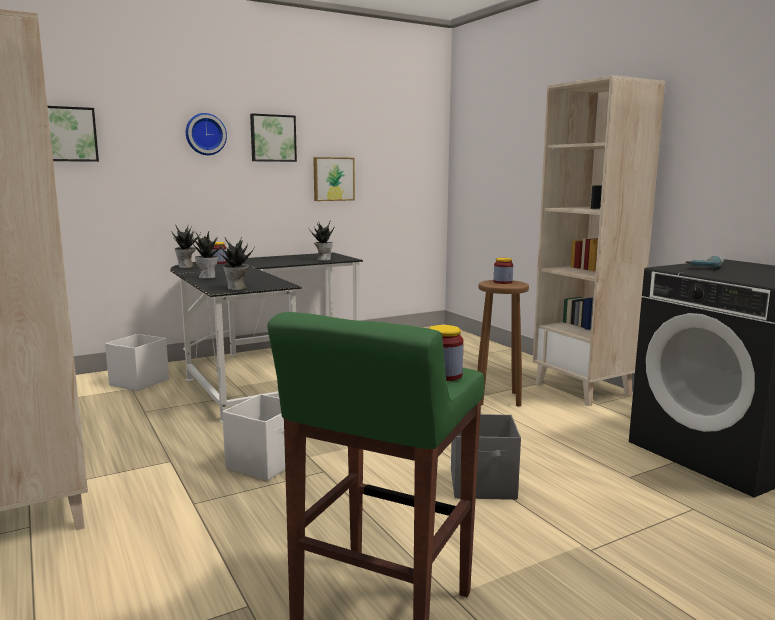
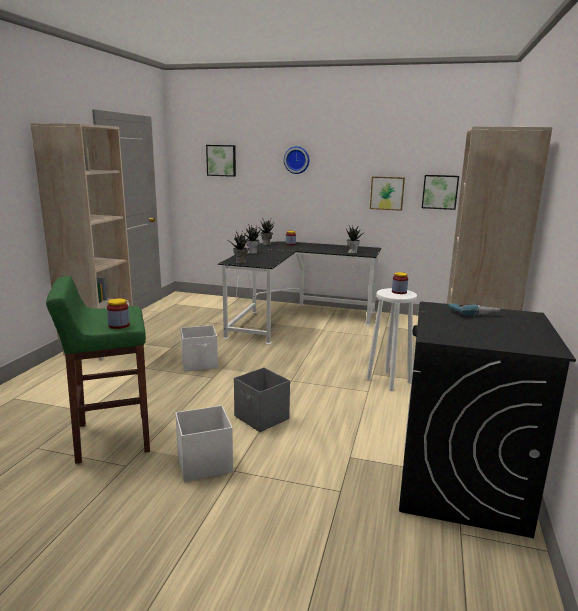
camera: 45 degrees right, 5 degrees up
white storage box [105,334,169,391] -> white storage box moved to [175,405,233,481]
picture [250,113,297,162] -> picture moved to [422,175,459,210]
brown stool [477,280,529,406] -> white stool [367,288,417,391]

